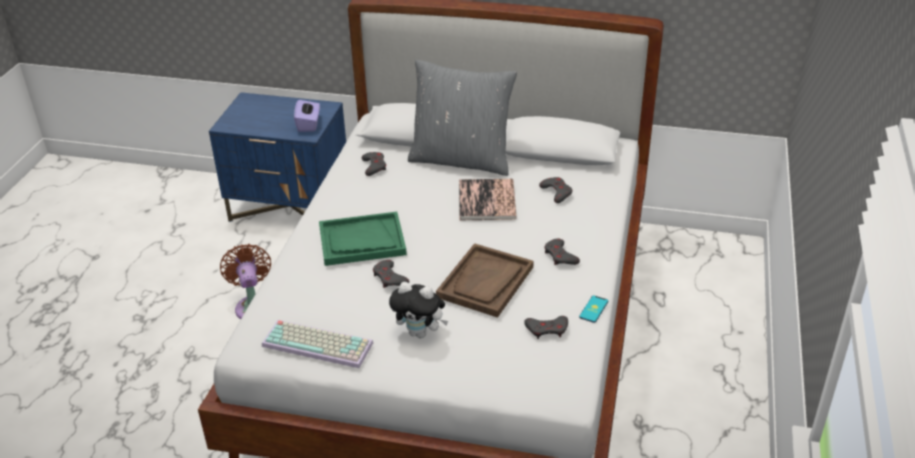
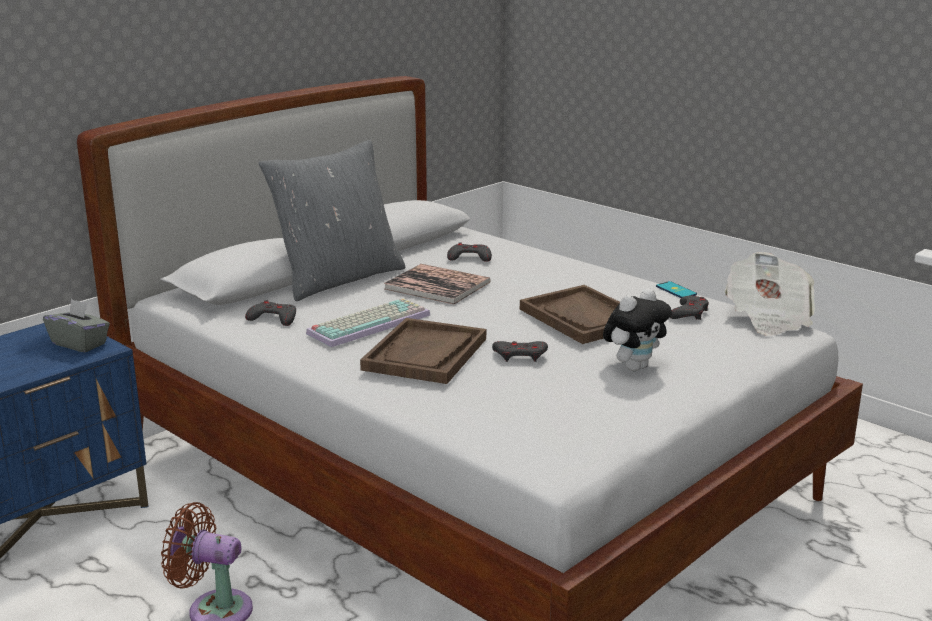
camera: 60 degrees left, 15 degrees down
keyboard [262,320,373,368] -> keyboard moved to [306,298,430,347]
purple tissue box [294,100,320,132] -> grey tissue box [43,299,110,352]
green tray [319,212,407,266] -> brown tray [360,318,486,384]
grey game controller [544,239,580,265] -> none
none -> newspaper [725,252,815,336]

